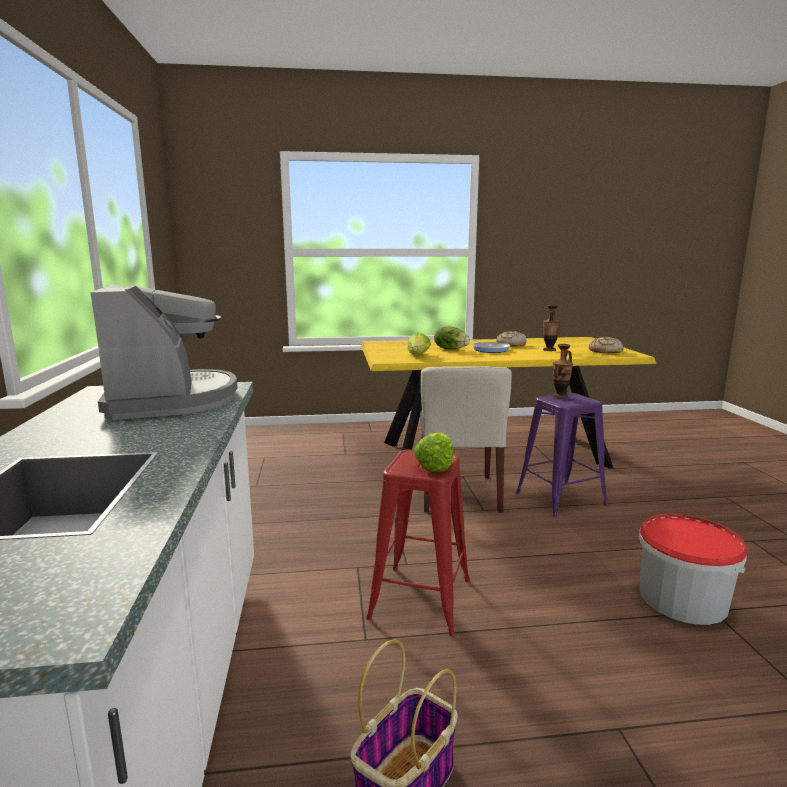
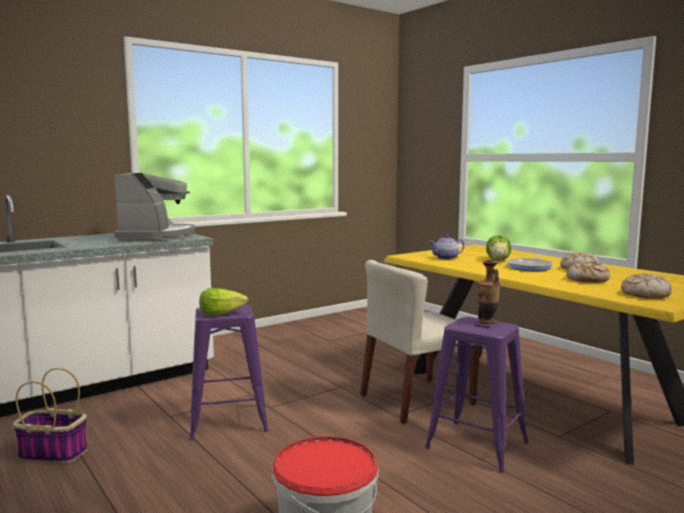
camera: 60 degrees right, 5 degrees down
coffee machine [90,284,238,420] -> coffee machine turned 45 degrees counterclockwise [114,173,195,242]
red stool [366,450,470,636] -> purple stool [190,305,269,440]
lettuce [407,333,431,355] -> teapot [429,235,464,260]
vase [543,305,560,351] -> bread [566,261,610,283]

